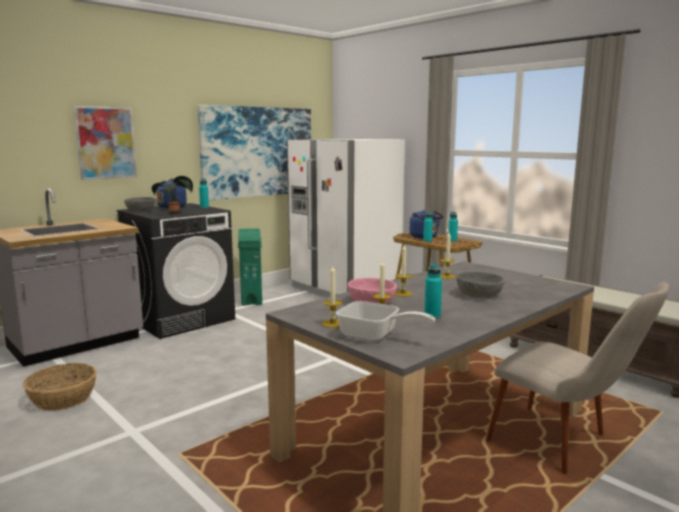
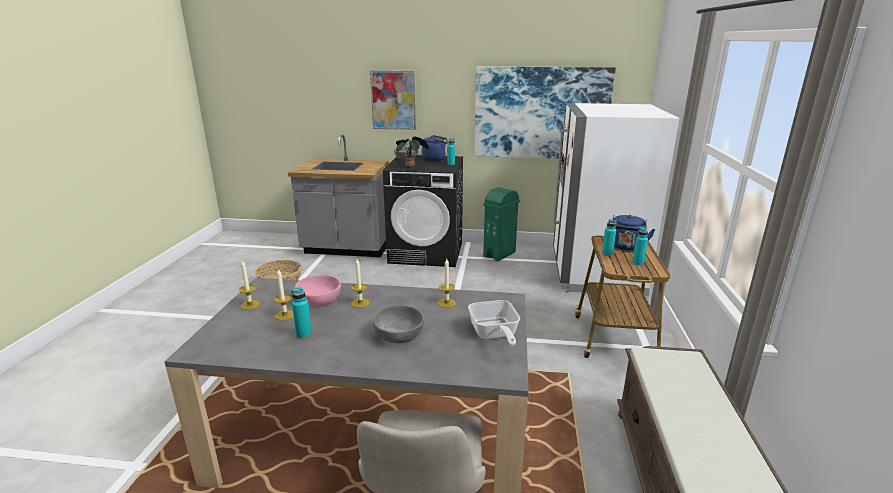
camera: 50 degrees right, 10 degrees up
frying pan [336,301,436,341] -> frying pan moved to [468,300,520,346]

